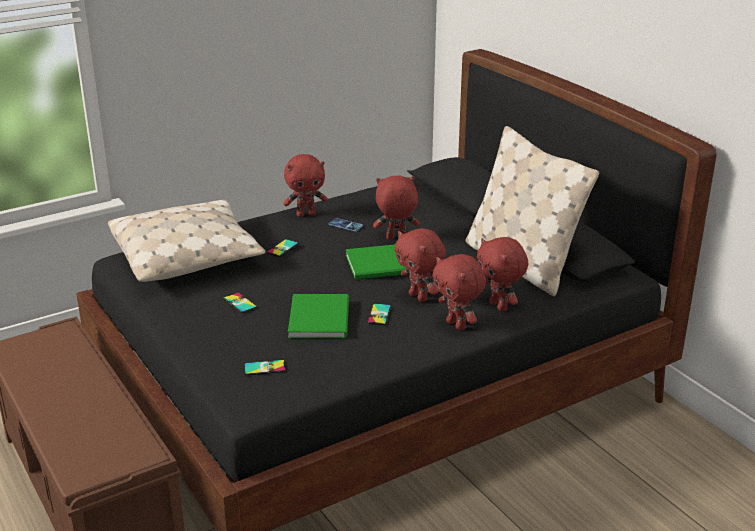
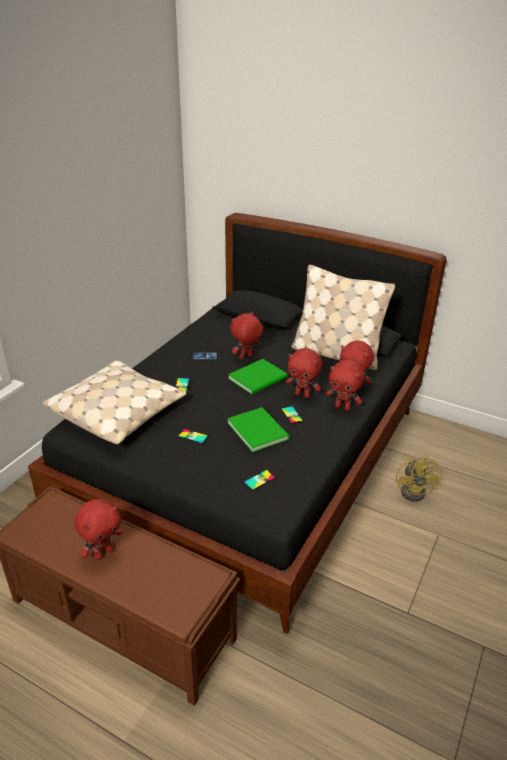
camera: 30 degrees left, 5 degrees up
red plush toy [283,154,328,217] -> red plush toy moved to [74,499,122,560]
none -> yellow fan [396,454,442,502]

